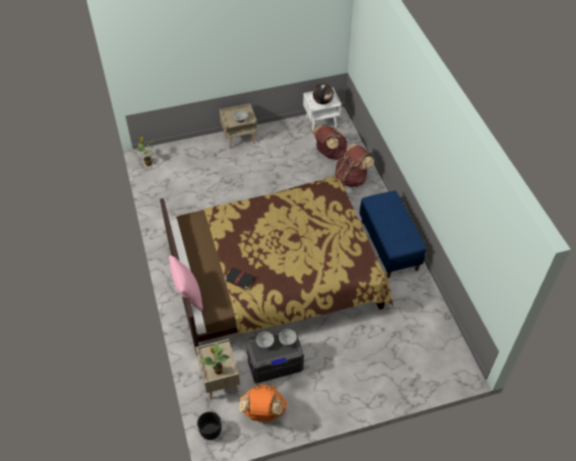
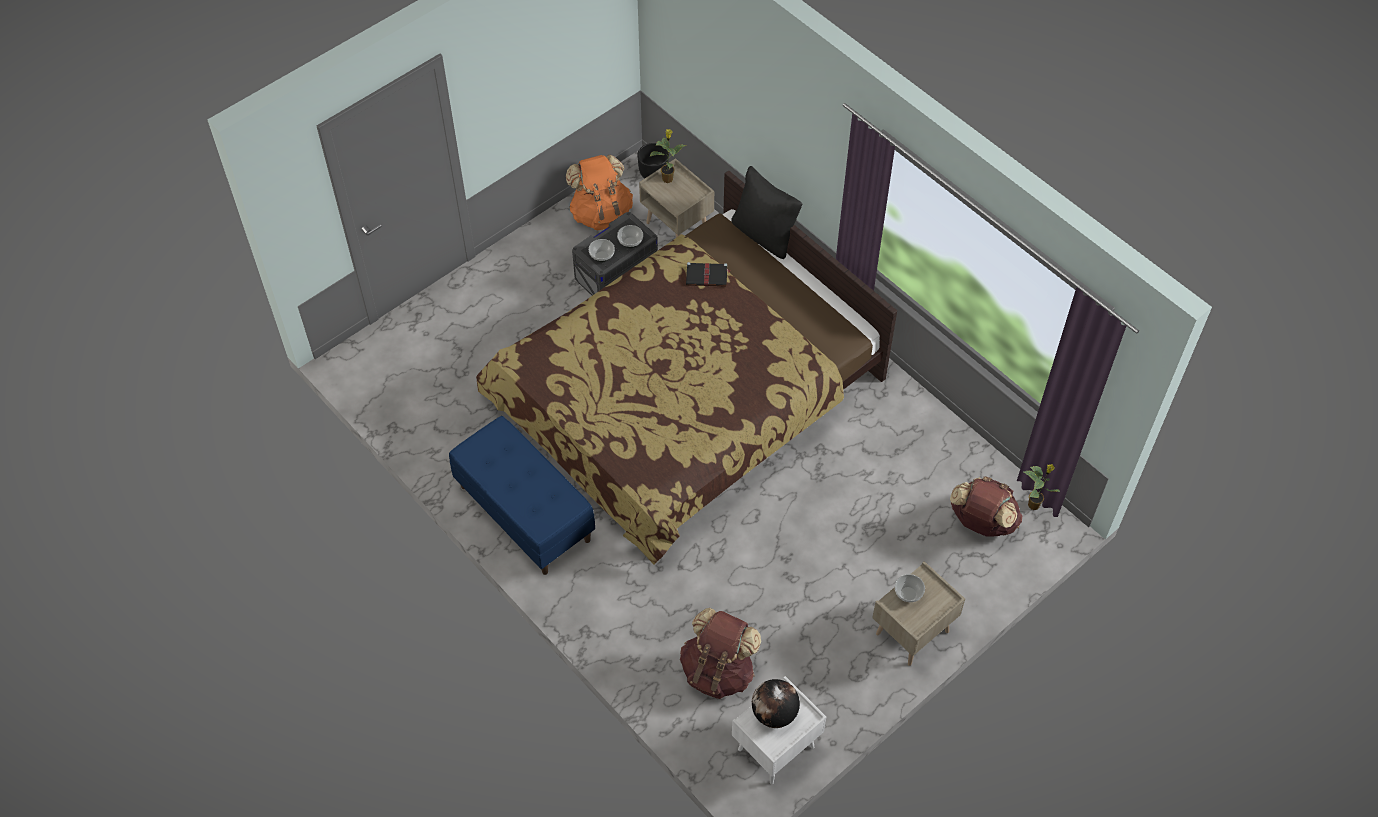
camera: 155 degrees right, 5 degrees up
pink pillow [169,255,203,311] -> black pillow [731,166,802,259]
brown backpack [335,144,374,187] -> brown backpack moved to [950,476,1022,536]

